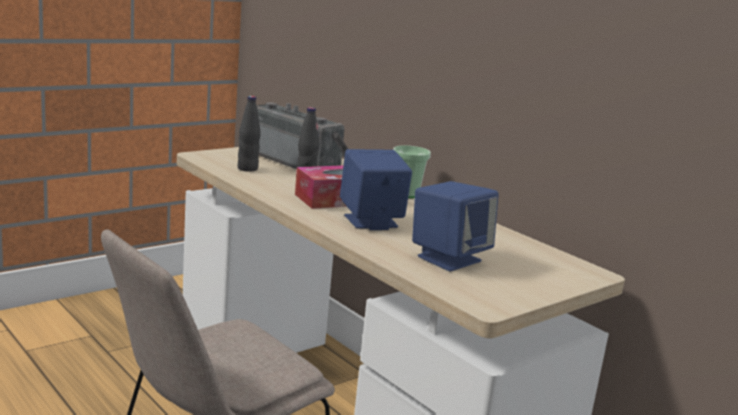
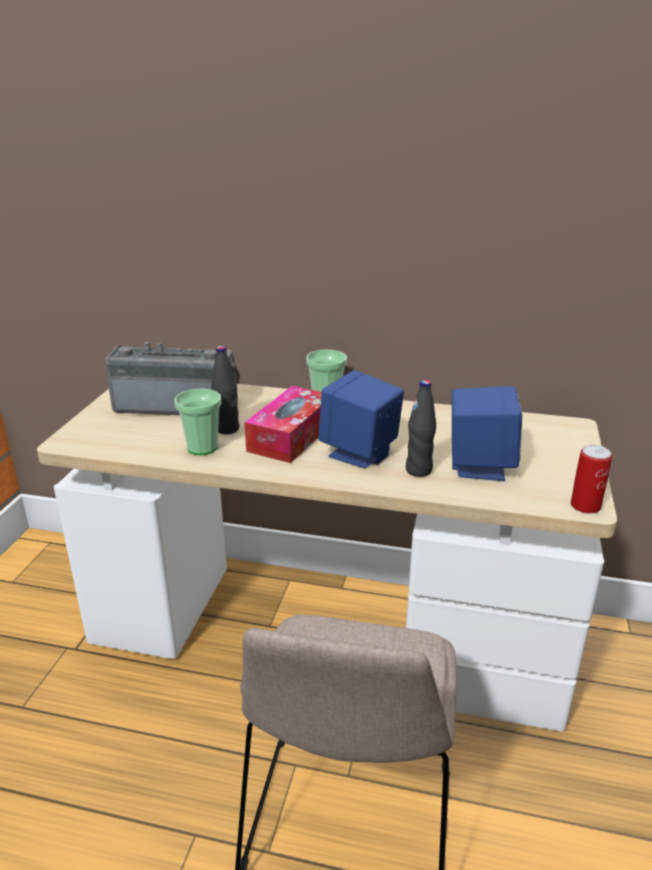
camera: 35 degrees left, 10 degrees up
black bottle [238,96,261,172] -> black bottle moved to [406,380,436,477]
none -> cup [175,389,221,455]
none -> can [571,445,612,514]

